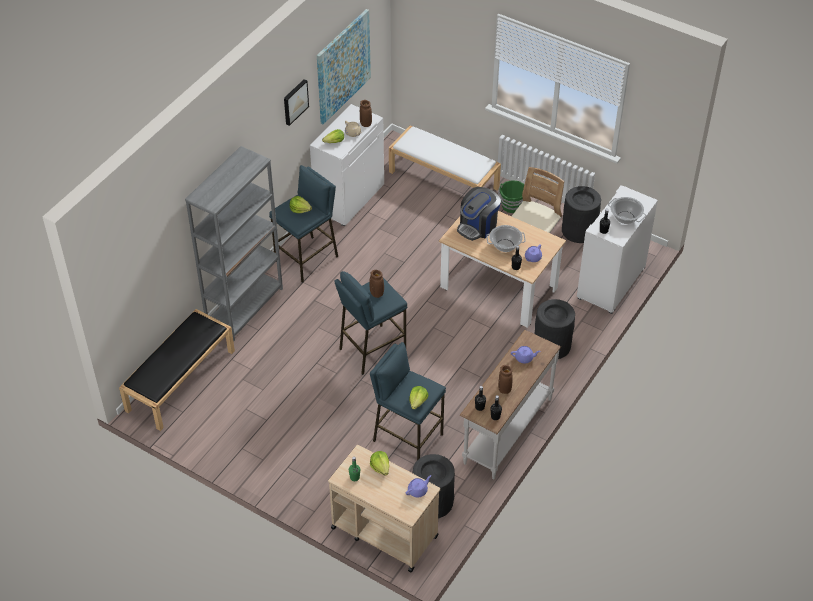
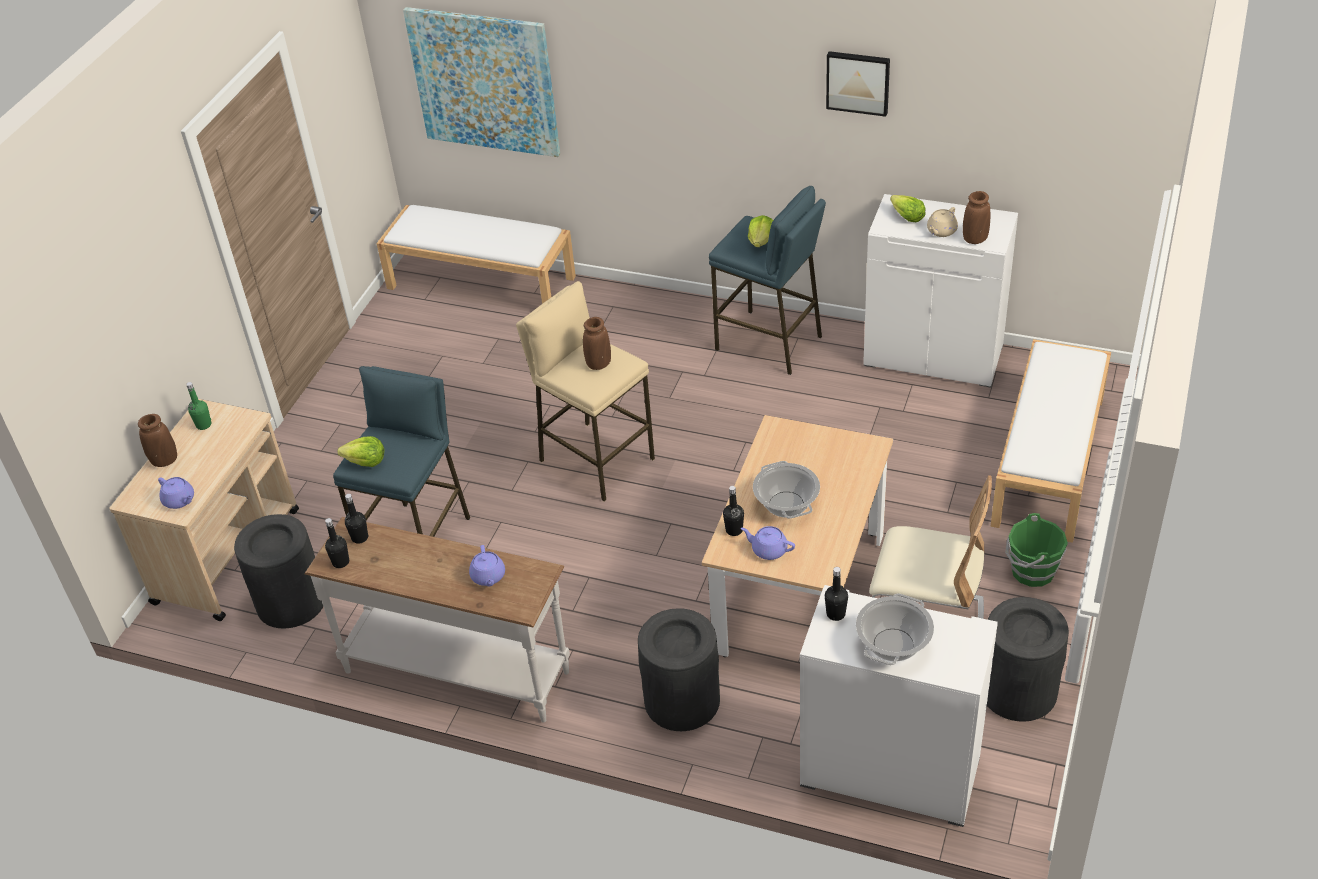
camera: 80 degrees right, 5 degrees down
black bench [119,309,235,431] -> white bench [377,205,576,304]
grey bookcase [185,146,283,342] -> none
picture [317,9,371,125] -> picture moved to [403,7,560,157]
blue stool [334,271,407,375] -> beige stool [516,281,655,502]
lettuce [370,451,390,476] -> none
coffee machine [457,187,501,241] -> none
brown vase [498,365,513,394] -> brown vase moved to [138,414,177,467]

